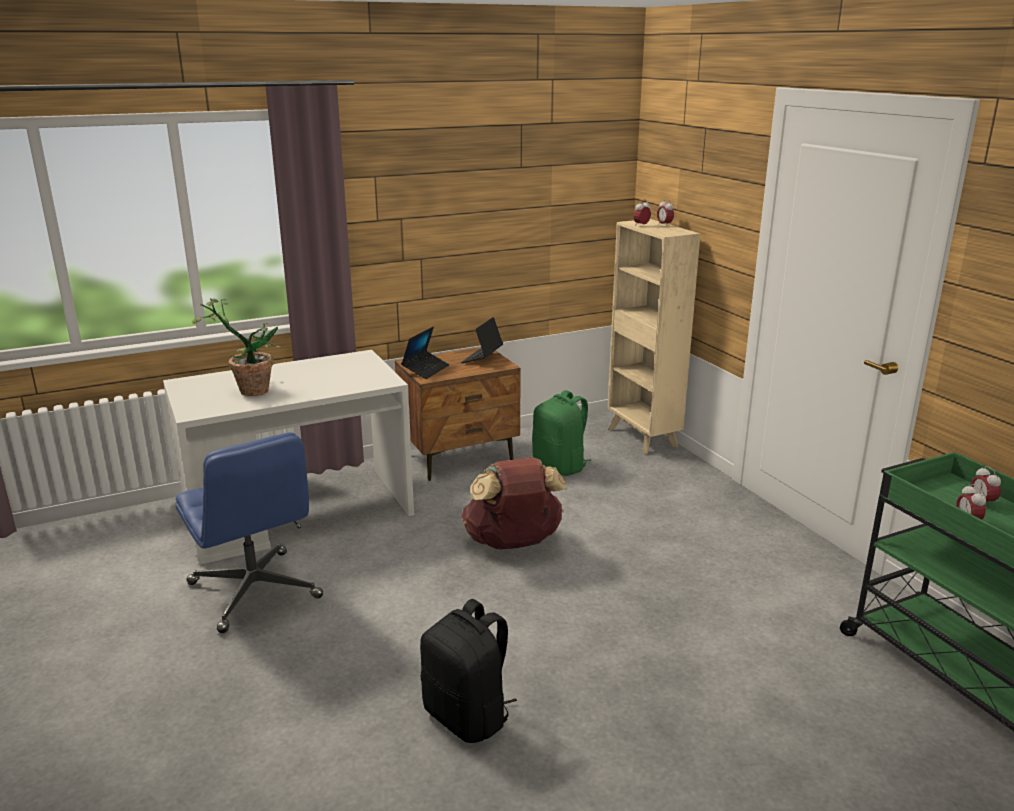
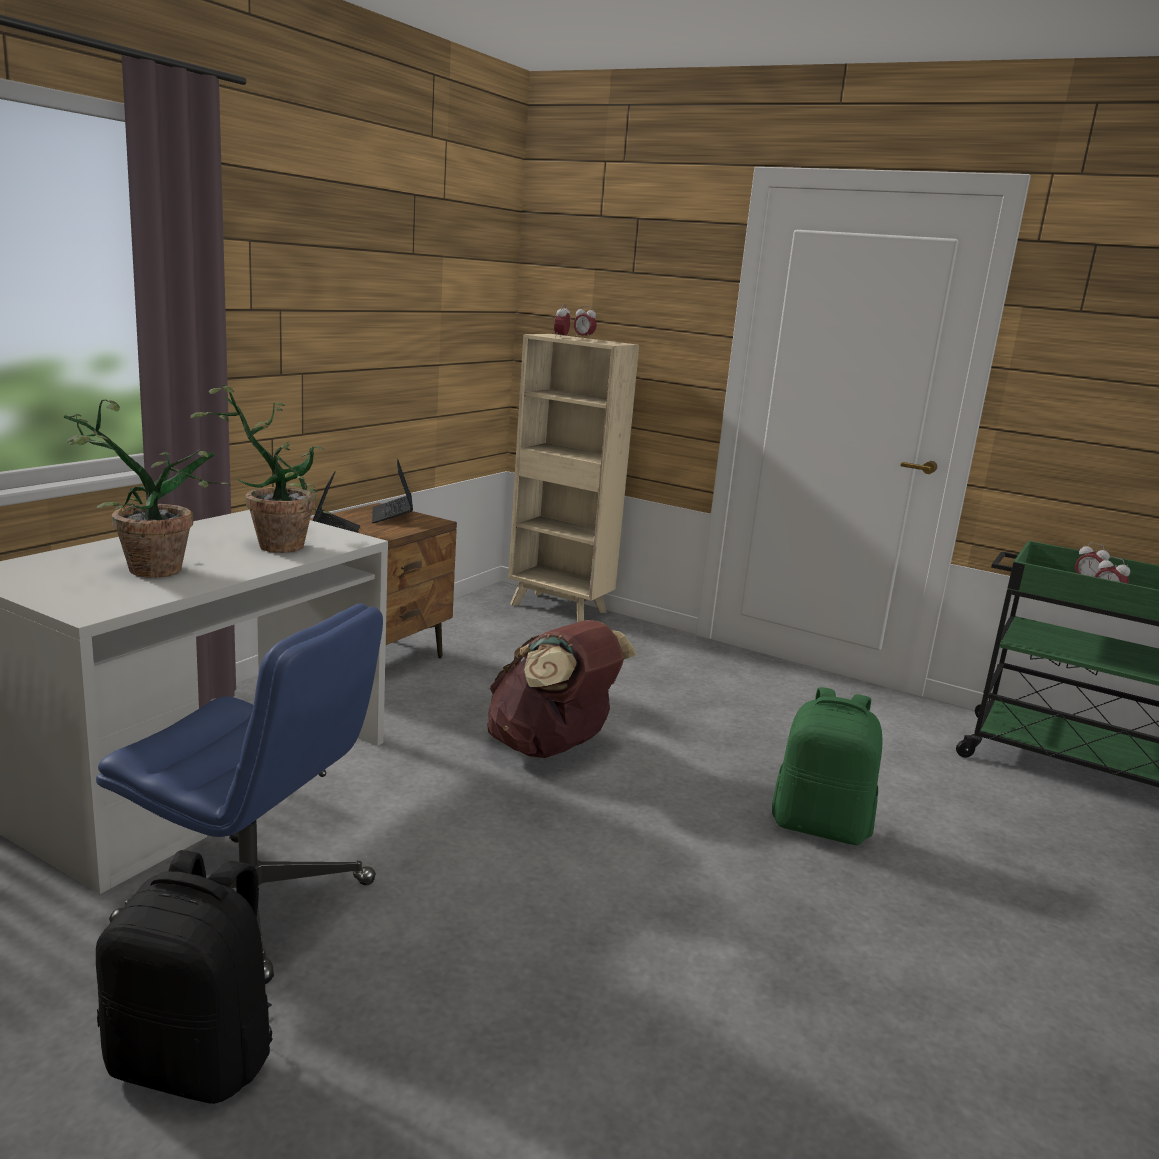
camera: 35 degrees left, 5 degrees down
black backpack [420,599,517,743] -> black backpack moved to [96,850,273,1104]
green backpack [532,390,591,476] -> green backpack moved to [772,687,882,845]
none -> potted plant [190,385,332,553]

